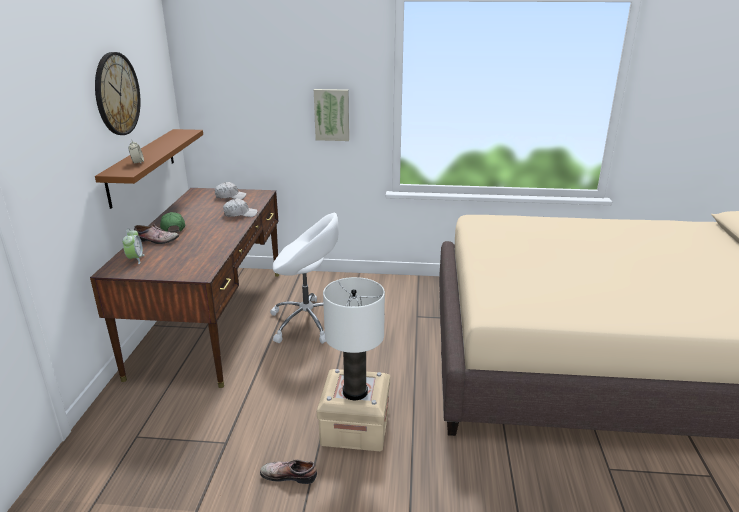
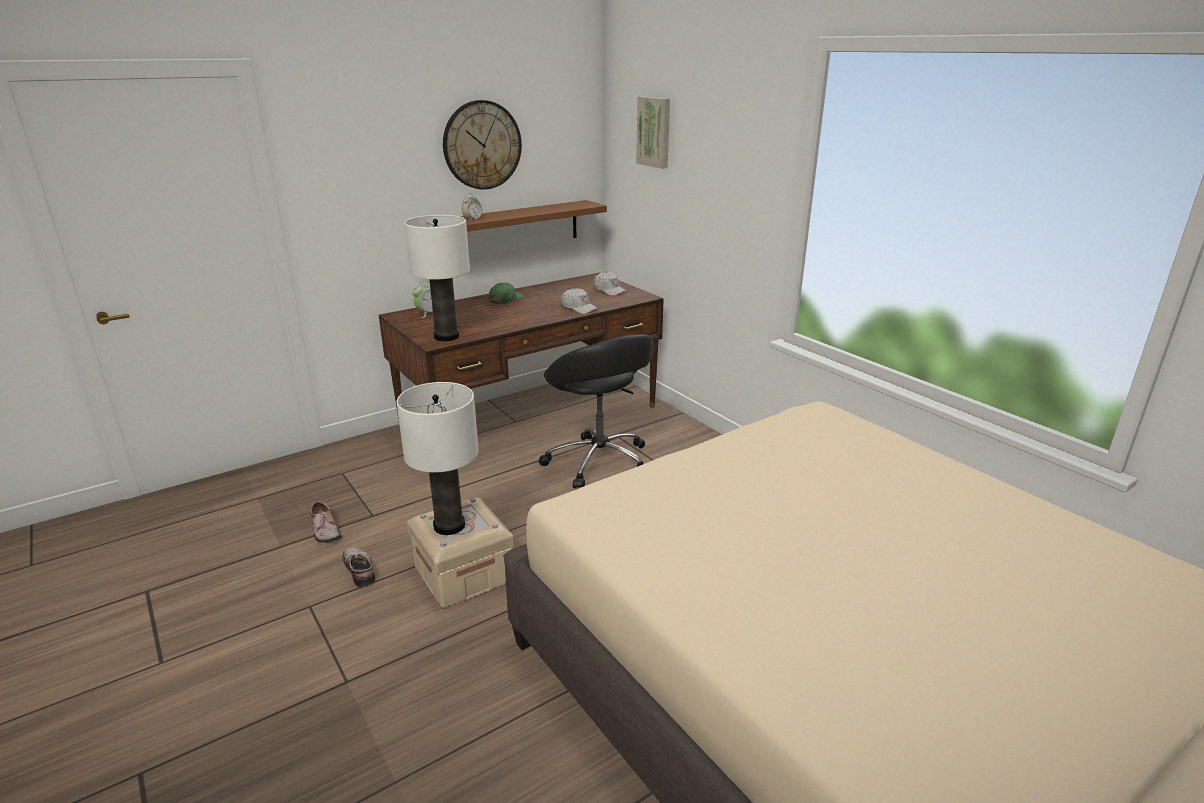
camera: 50 degrees right, 0 degrees up
shoe [134,224,179,244] -> shoe moved to [311,502,342,542]
white office chair [270,213,338,344] -> black office chair [539,334,653,488]
picture [314,89,349,141] -> picture moved to [636,96,670,169]
none -> white table lamp [404,215,470,341]

